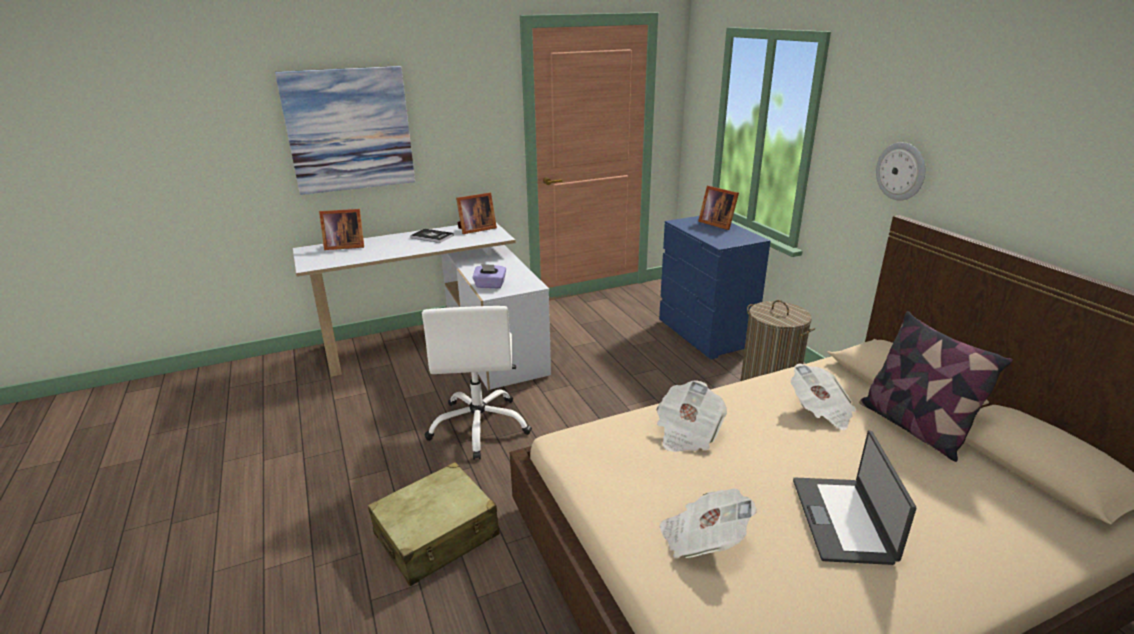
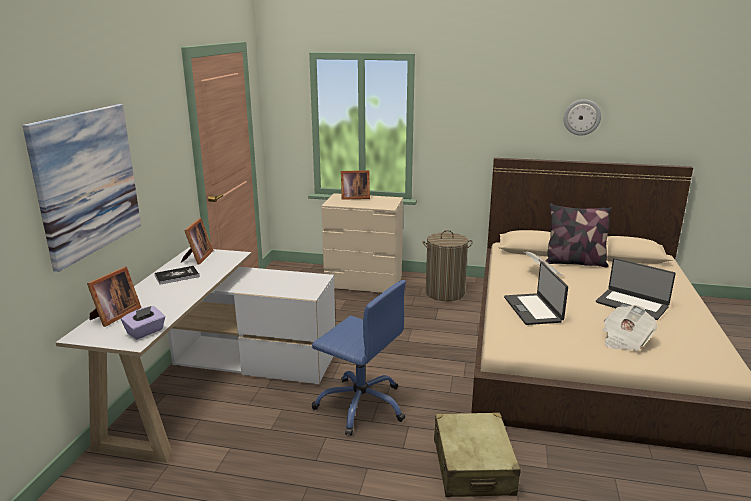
camera: 55 degrees left, 5 degrees down
white office chair [422,306,532,460] -> blue office chair [312,280,406,436]
purple tissue box [472,264,506,288] -> purple tissue box moved to [121,306,165,339]
newspaper [656,380,727,452] -> laptop [504,262,568,325]
blue dresser [659,216,770,359] -> beige dresser [321,193,403,293]
wall clock [876,142,925,201] -> wall clock moved to [564,99,601,136]

